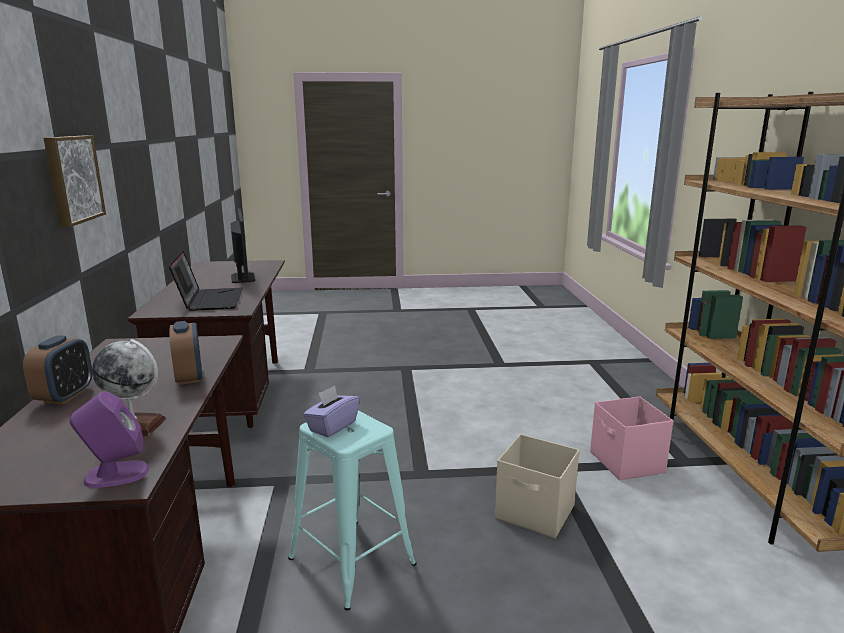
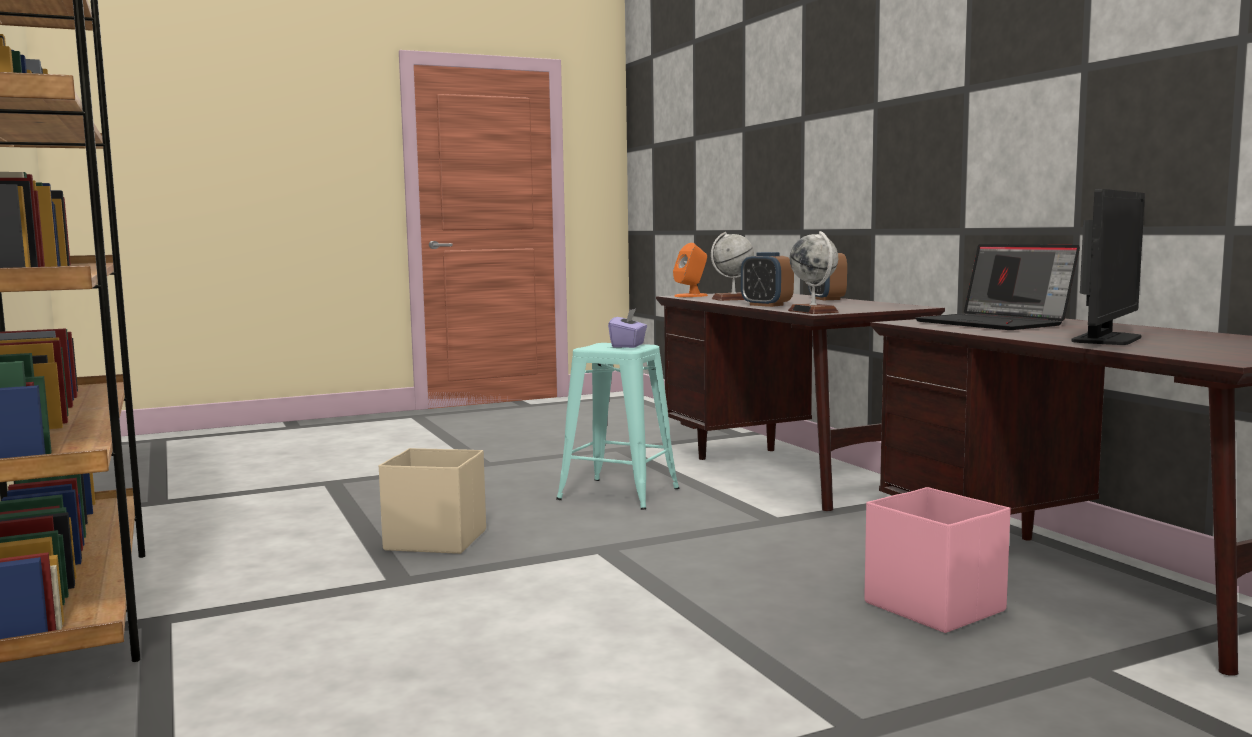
camera: 160 degrees right, 10 degrees down
picture [44,135,106,227] -> none
purple speaker [70,391,149,488] -> orange speaker [673,243,708,297]
monitor [231,208,255,283] -> monitor turned 105 degrees counterclockwise [1071,189,1145,345]
pink storage box [590,396,673,480] -> pink storage box moved to [864,487,1011,633]
none -> globe [788,231,839,314]

